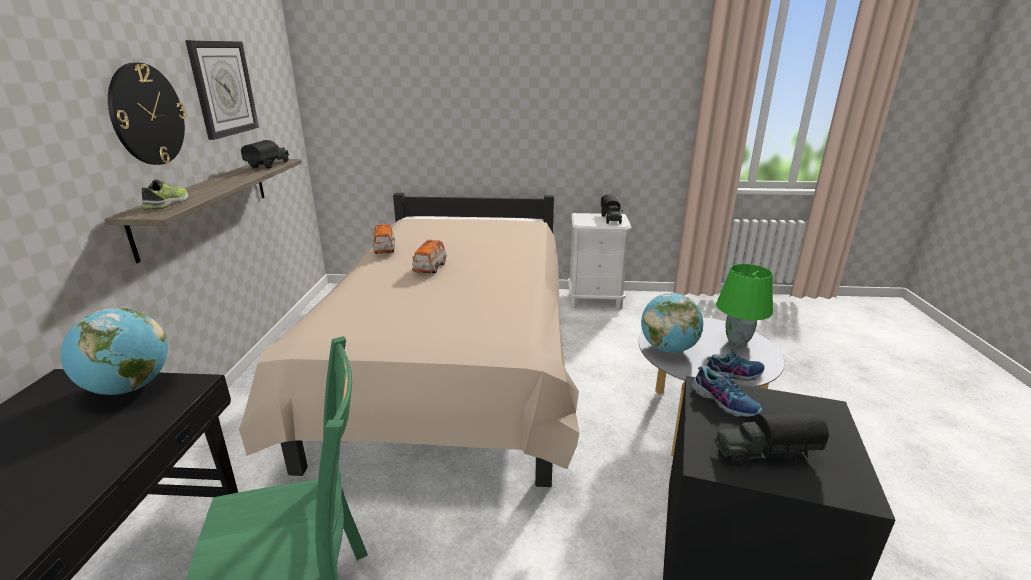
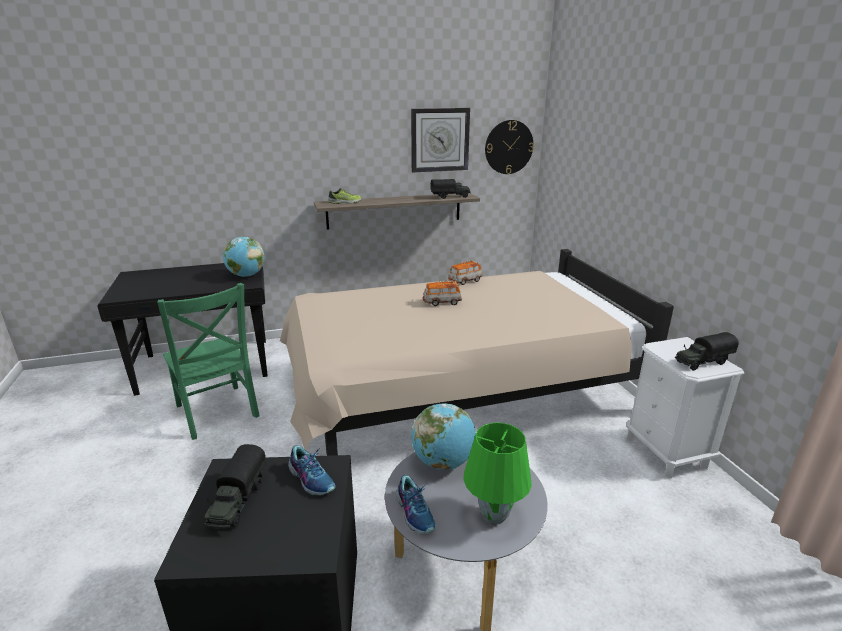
camera: 70 degrees right, 0 degrees up
wall clock [108,63,186,165] -> wall clock moved to [485,120,534,174]
shoe [692,366,763,417] -> shoe turned 75 degrees counterclockwise [288,445,335,496]
toy truck [714,411,829,466] -> toy truck turned 150 degrees counterclockwise [204,444,266,529]

